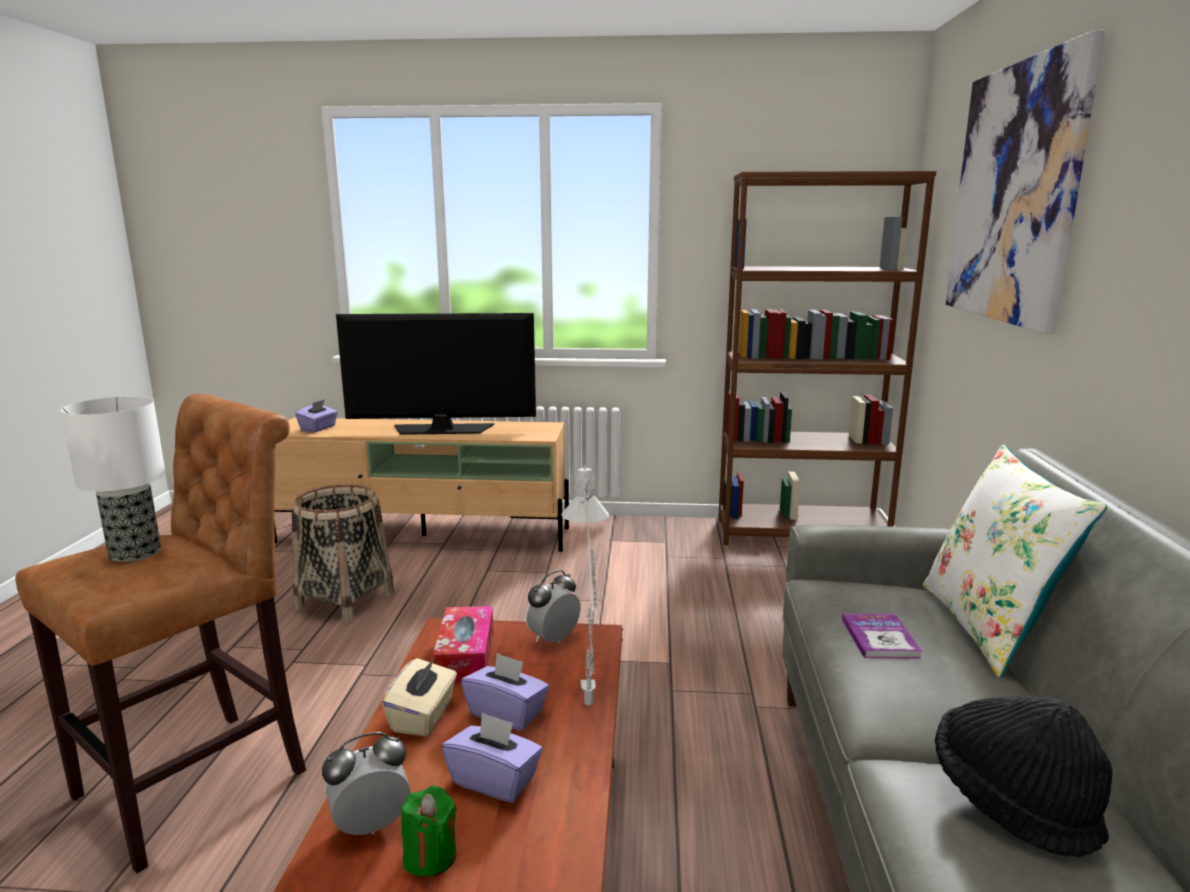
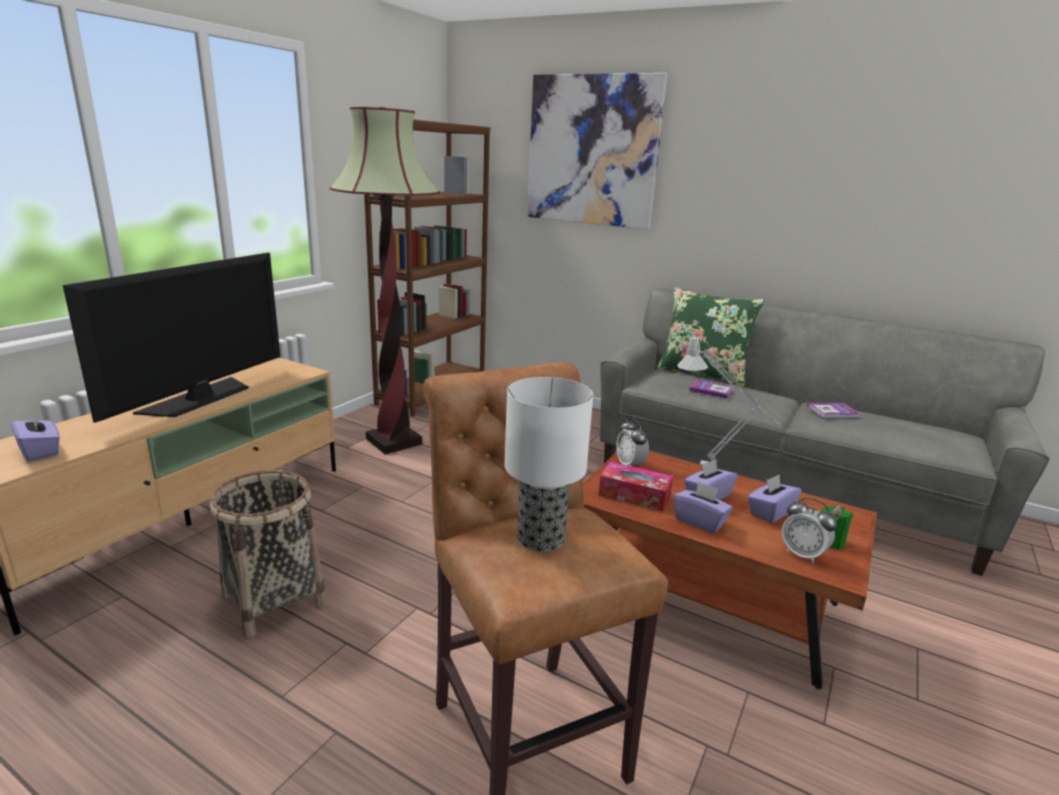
camera: 65 degrees left, 5 degrees up
alarm clock [322,732,410,835] -> alarm clock turned 45 degrees counterclockwise [782,497,837,564]
beige tissue box [382,657,457,736] -> purple tissue box [674,481,733,534]
white pillow [923,445,1107,677] -> green pillow [656,287,765,387]
black hat [935,696,1113,858] -> book [807,403,860,418]
none -> floor lamp [329,107,440,454]

